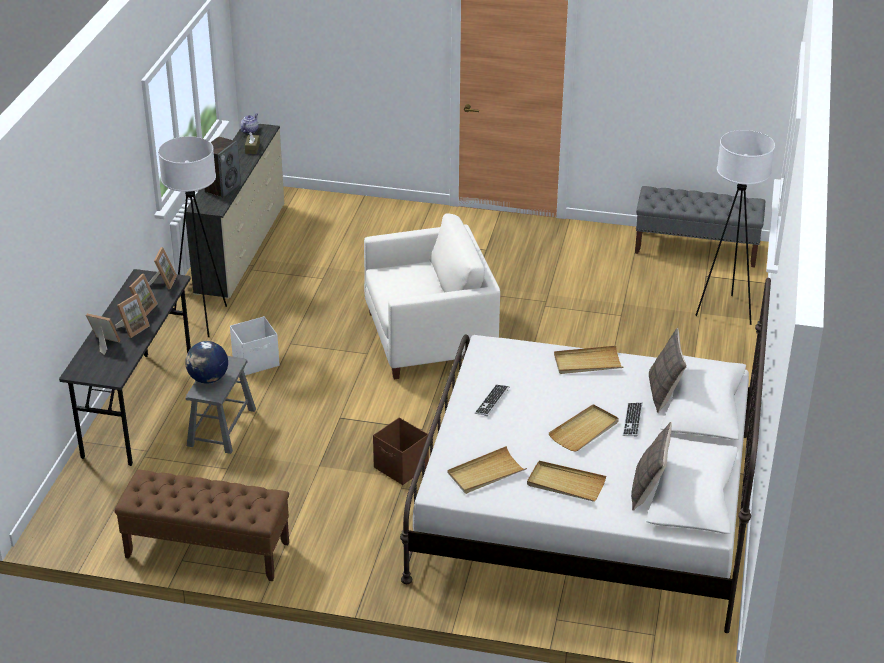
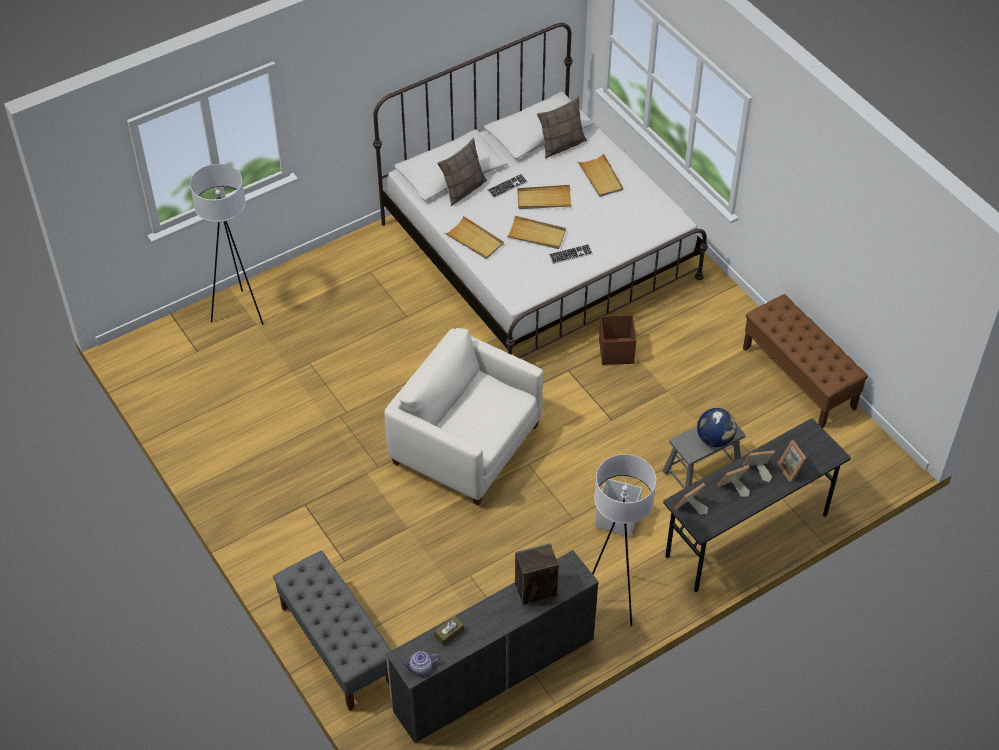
camera: 135 degrees left, 15 degrees up
beige tray [447,446,527,494] -> beige tray moved to [507,216,566,249]
grey bench [635,186,765,268] -> grey bench moved to [273,551,392,711]

